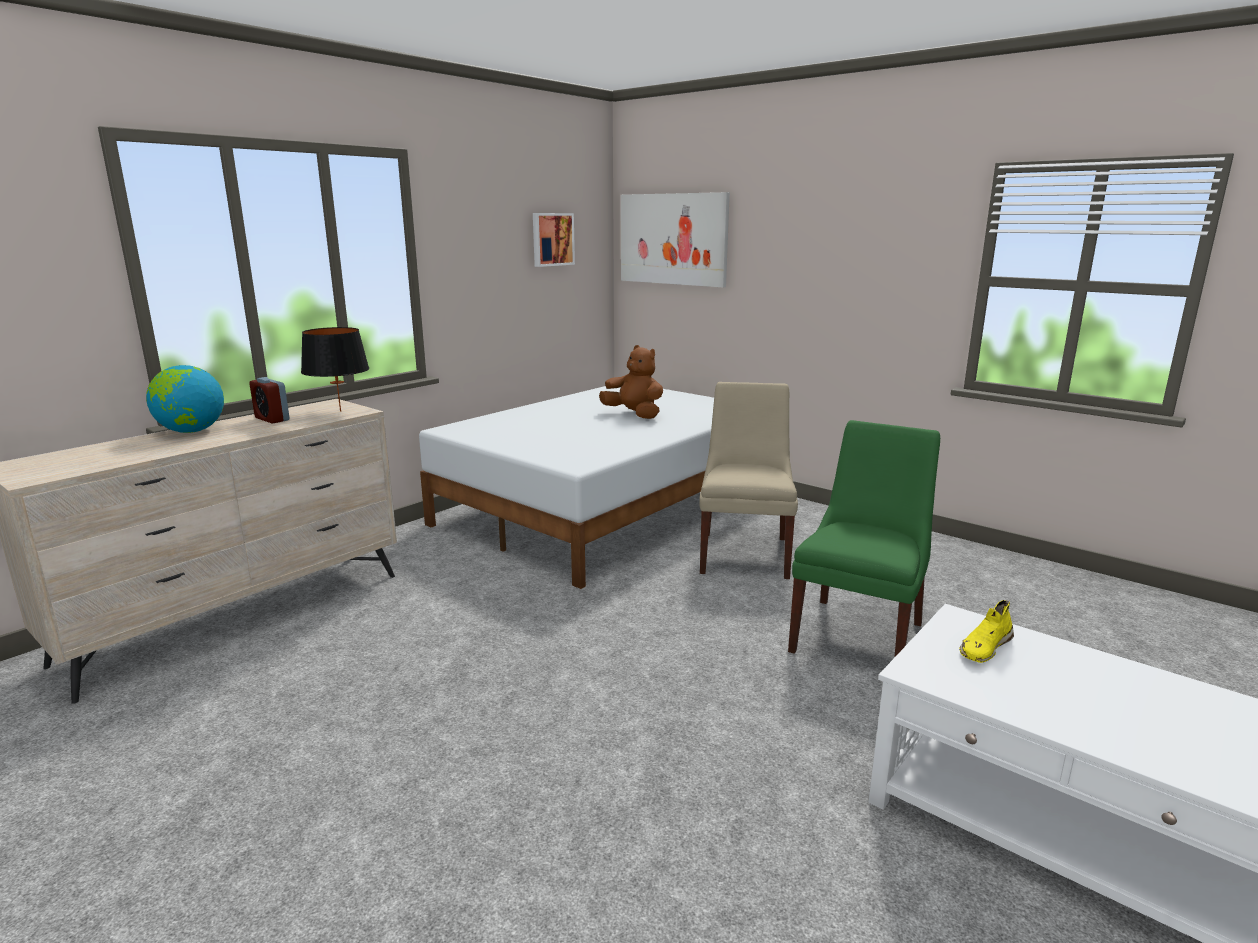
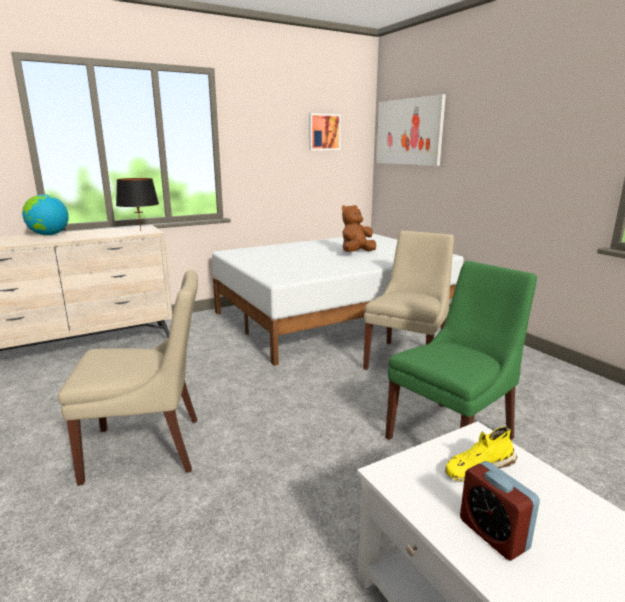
camera: 20 degrees right, 0 degrees up
alarm clock [249,377,289,424] -> alarm clock moved to [460,461,540,561]
brown plush toy [599,345,663,419] -> brown plush toy turned 105 degrees counterclockwise [342,205,376,252]
none -> beige chair [58,270,198,486]

